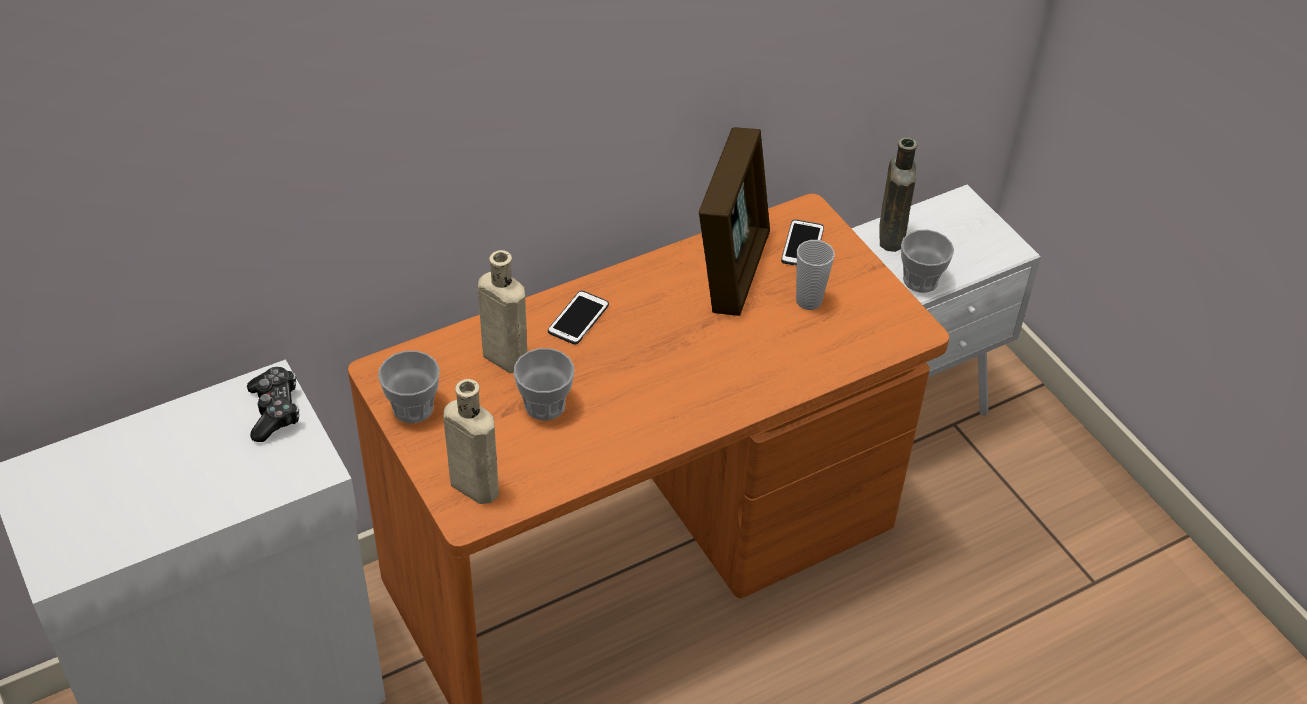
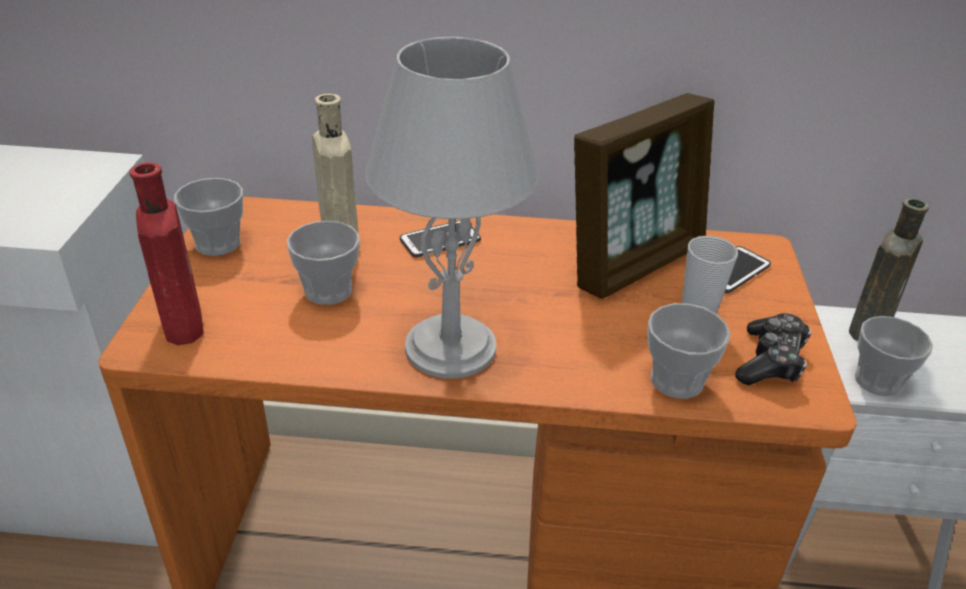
camera: 35 degrees right, 10 degrees down
game controller [247,367,299,442] -> game controller moved to [735,313,812,385]
beige bottle [444,379,499,504] -> red bottle [130,162,204,345]
none -> grey table lamp [365,37,539,379]
none -> cup [648,303,730,399]

